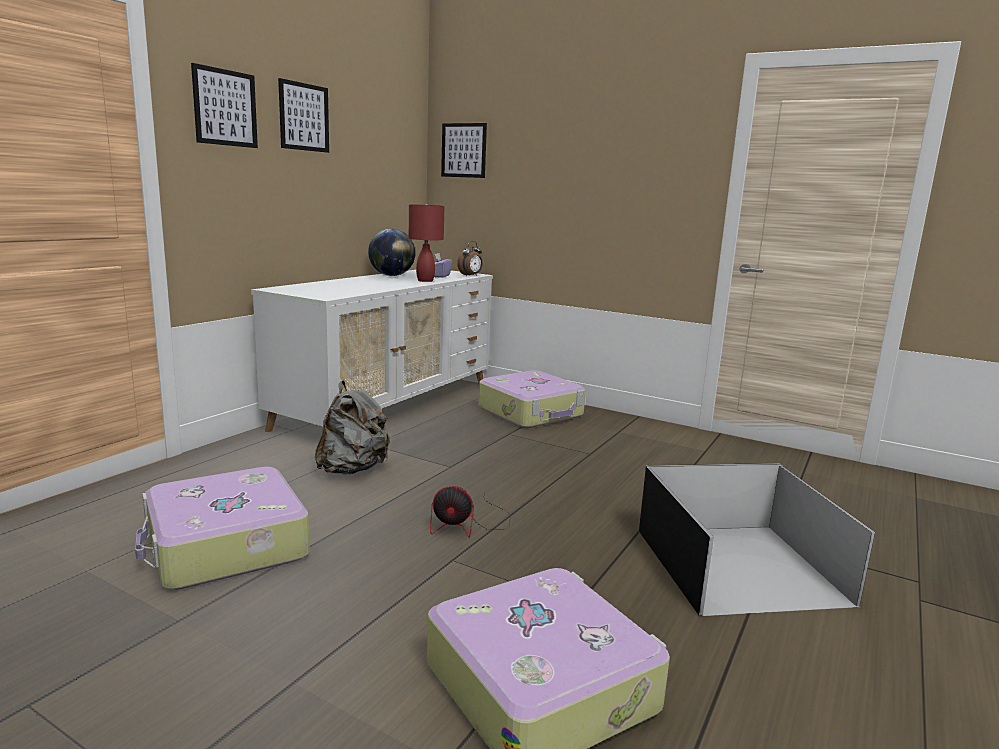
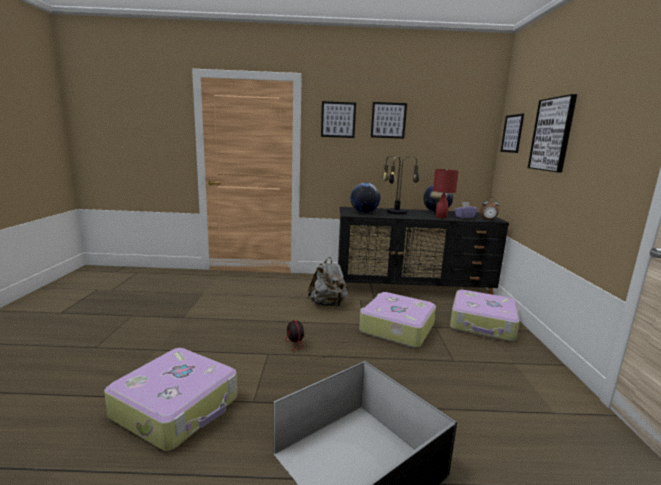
camera: 60 degrees right, 0 degrees up
suitcase [135,467,310,590] -> suitcase moved to [359,292,436,348]
white dresser [251,270,493,432] -> black dresser [338,207,509,295]
none -> globe [350,183,380,213]
none -> table lamp [382,156,419,214]
none -> picture [528,94,577,173]

